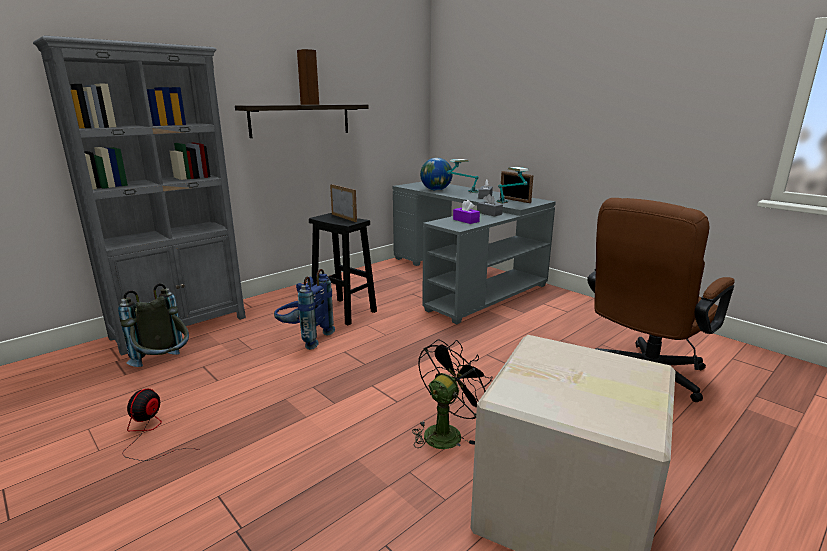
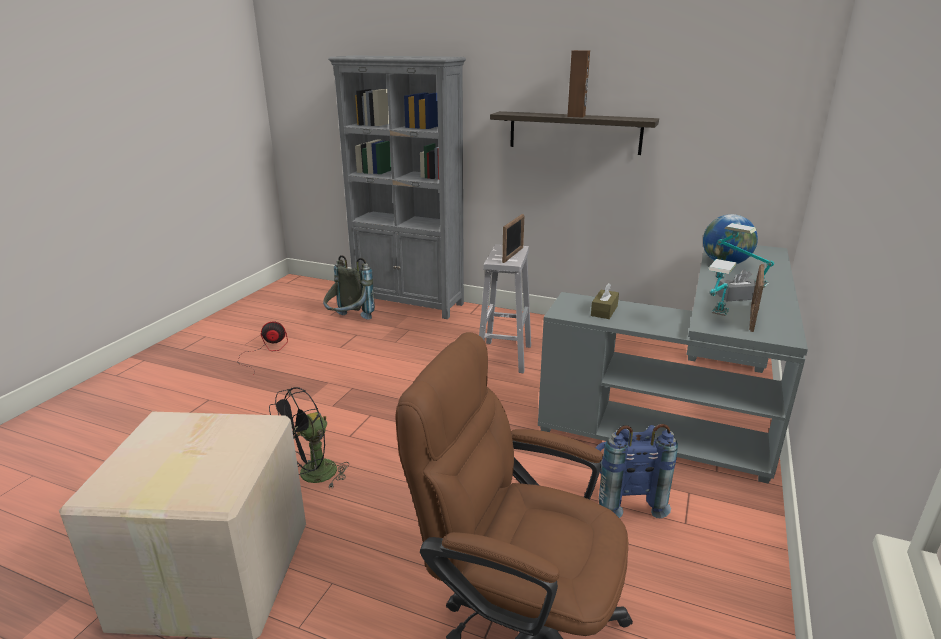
camera: 65 degrees right, 5 degrees up
blue backpack [274,269,335,350] -> blue backpack moved to [596,424,678,519]
black stool [309,213,377,326] -> white stool [479,244,531,373]
black fan [412,340,492,449] -> black fan turned 120 degrees clockwise [269,387,349,489]
purple tissue box [453,200,480,224] -> brown tissue box [591,283,619,319]
grey tissue box [477,194,503,216] -> none

